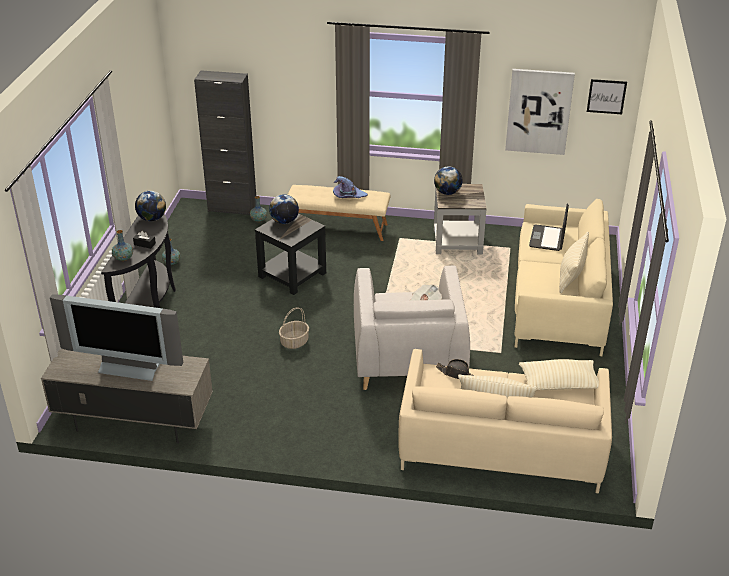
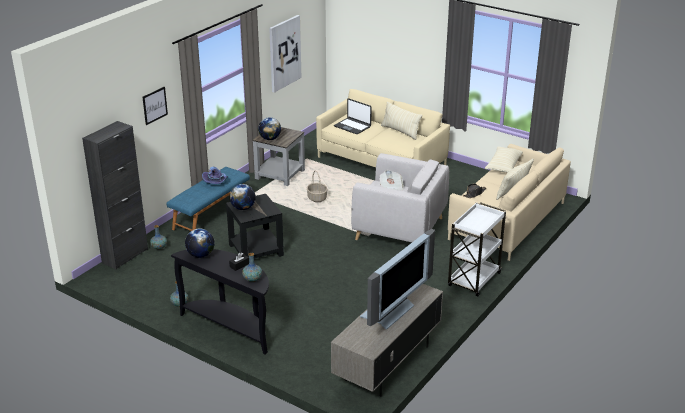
camera: 65 degrees left, 5 degrees down
basket [279,307,309,349] -> basket moved to [307,171,327,202]
beige bench [288,185,390,241] -> blue bench [166,167,250,231]
picture [587,79,627,114] -> picture moved to [143,87,168,125]
none -> white cart [448,202,506,297]

